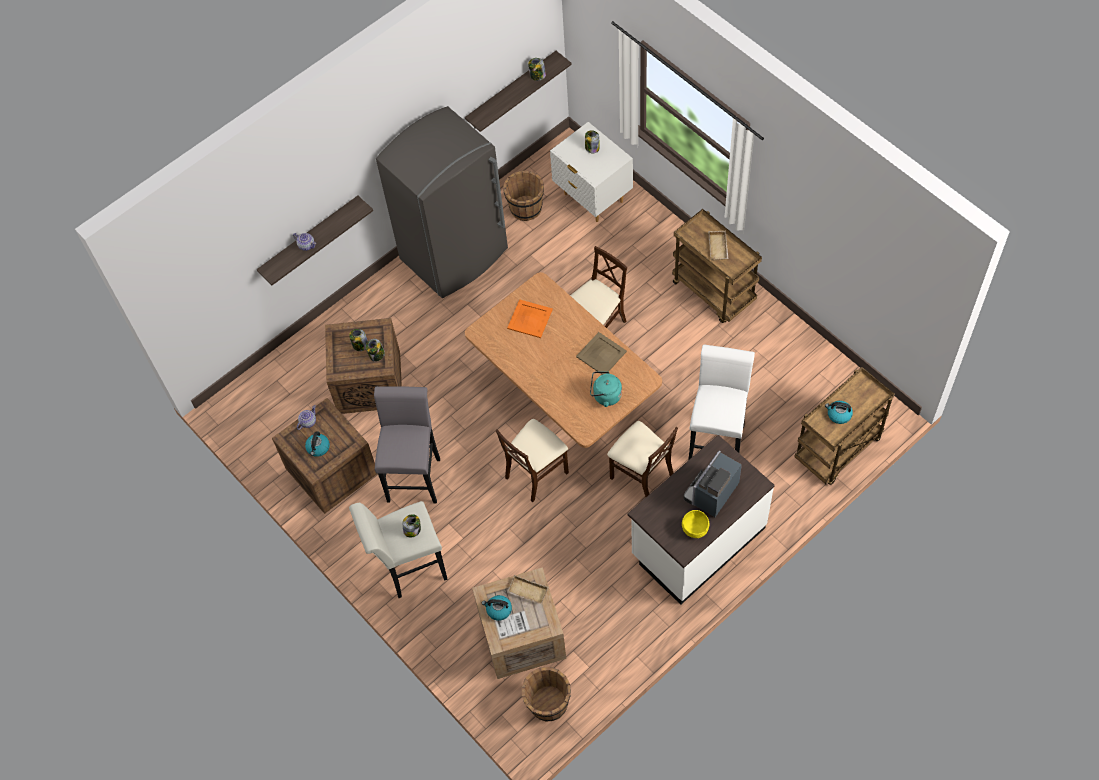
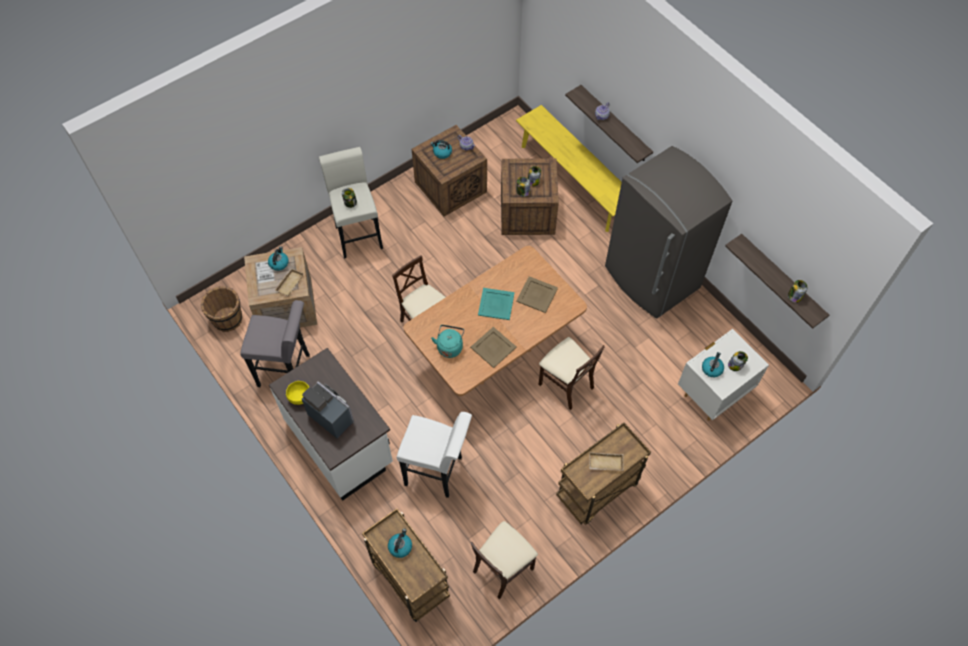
camera: 90 degrees right, 0 degrees up
grey stool [374,386,440,503] -> grey stool moved to [240,300,310,387]
brown bucket [503,171,544,221] -> none
orange tray [507,299,553,338] -> beige tray [516,276,558,313]
beige chair [607,421,678,497] -> beige chair moved to [471,521,538,599]
none -> turquoise tray [478,288,515,320]
none -> yellow bench [516,105,622,232]
none -> kettle [702,352,724,377]

